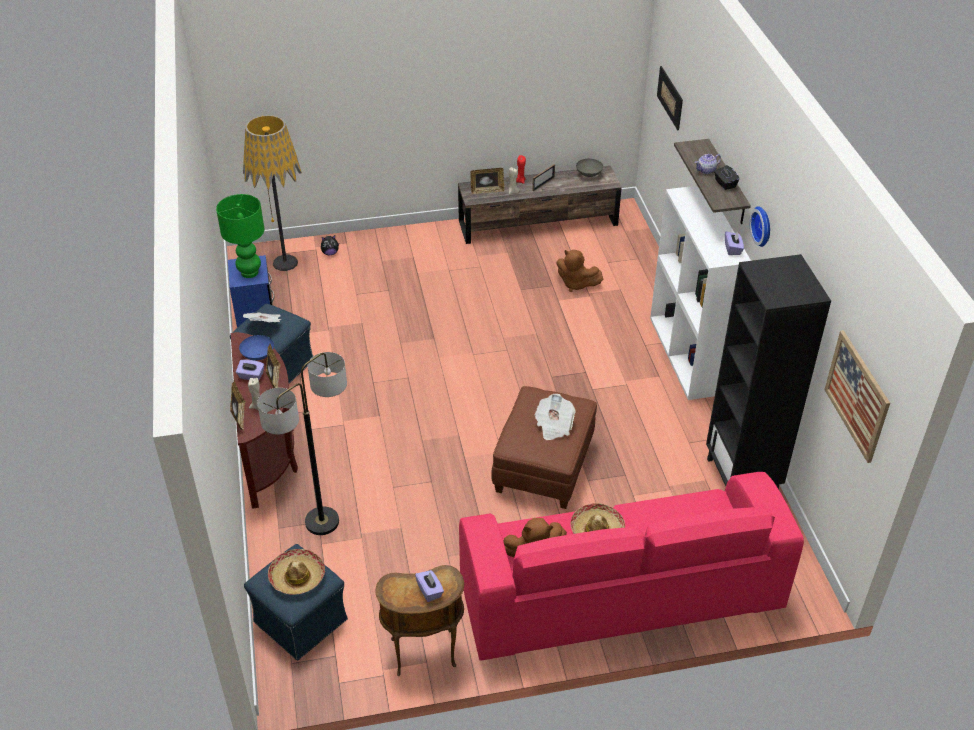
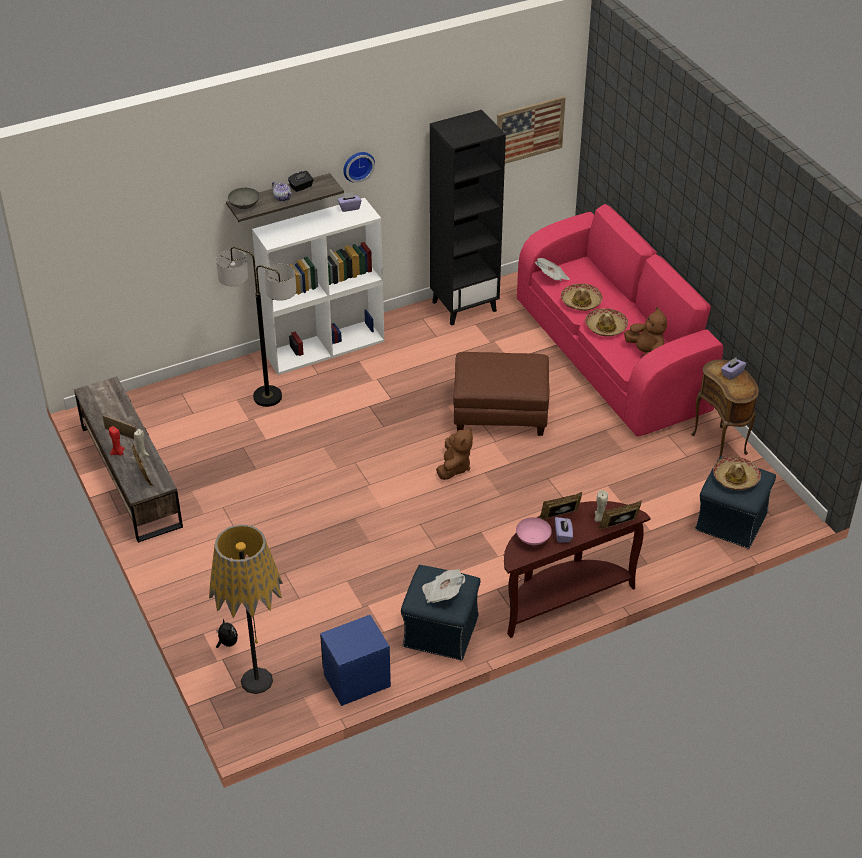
camera: 105 degrees left, 0 degrees up
green table lamp [216,194,264,278] -> none
blue bowl [239,335,274,361] -> pink bowl [516,517,552,545]
floor lamp [257,352,347,535] -> floor lamp moved to [216,247,296,407]
newspaper [535,394,576,440] -> newspaper moved to [535,258,570,281]
brown plush toy [556,250,603,292] -> brown plush toy moved to [436,427,473,480]
grey bowl [576,159,603,177] -> grey bowl moved to [228,188,259,209]
picture [657,66,683,130] -> none
none -> hat [561,283,603,311]

